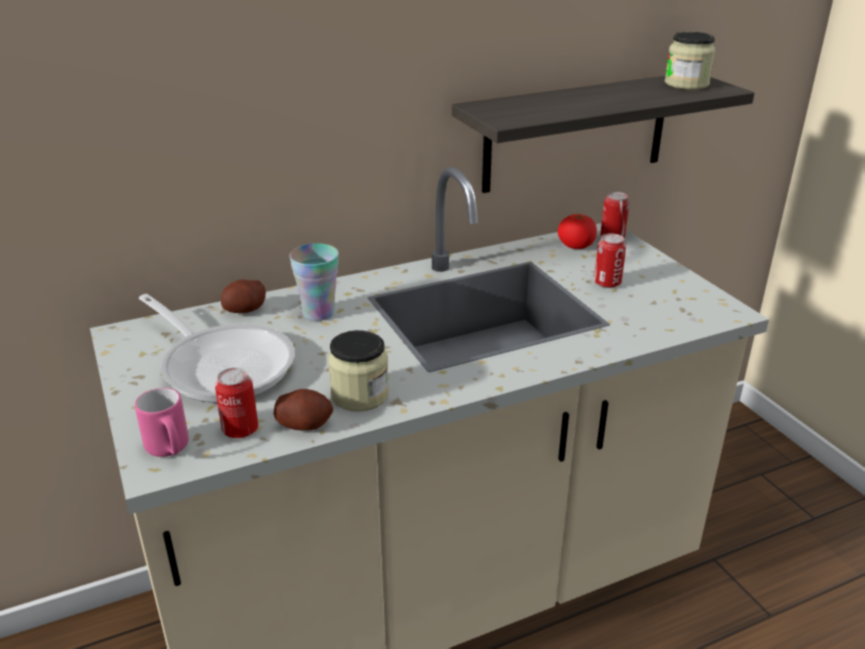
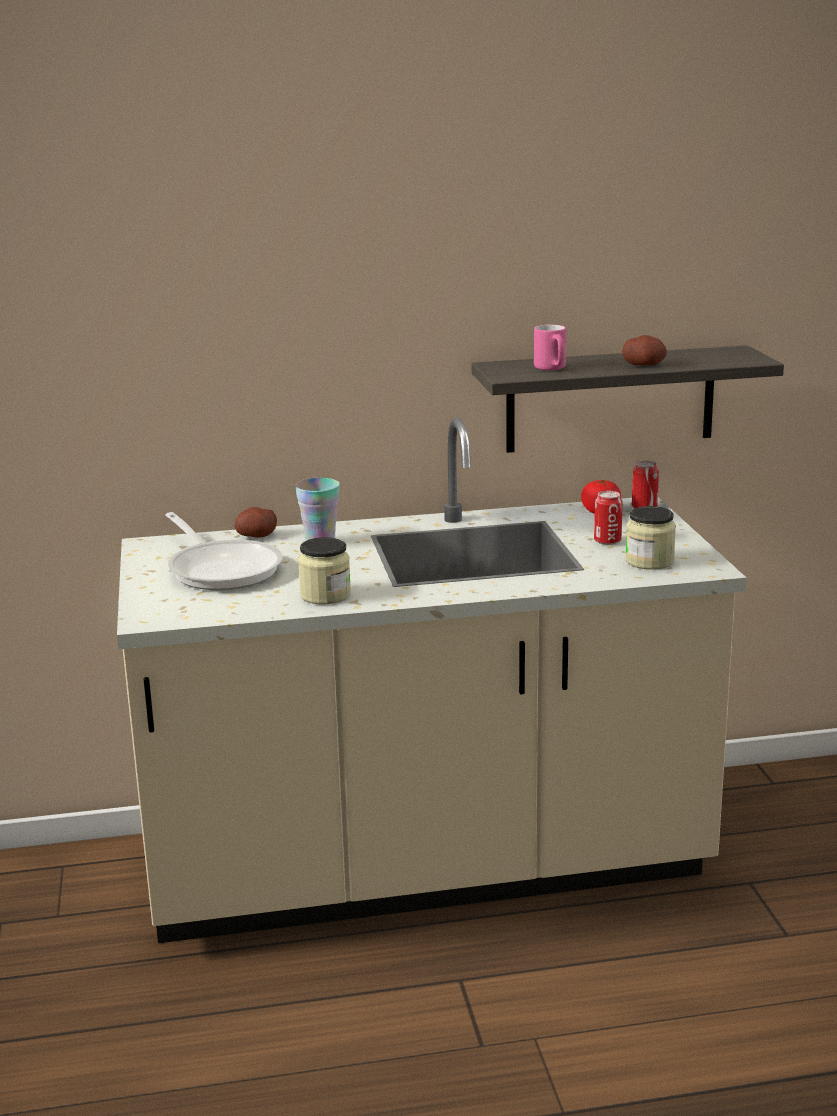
camera: 15 degrees right, 10 degrees down
pink mug [135,388,189,457] -> pink mug moved to [534,325,566,371]
can [215,367,258,438] -> none
potato [274,389,333,430] -> potato moved to [622,335,667,366]
jar [665,32,715,89] -> jar moved to [625,506,676,570]

